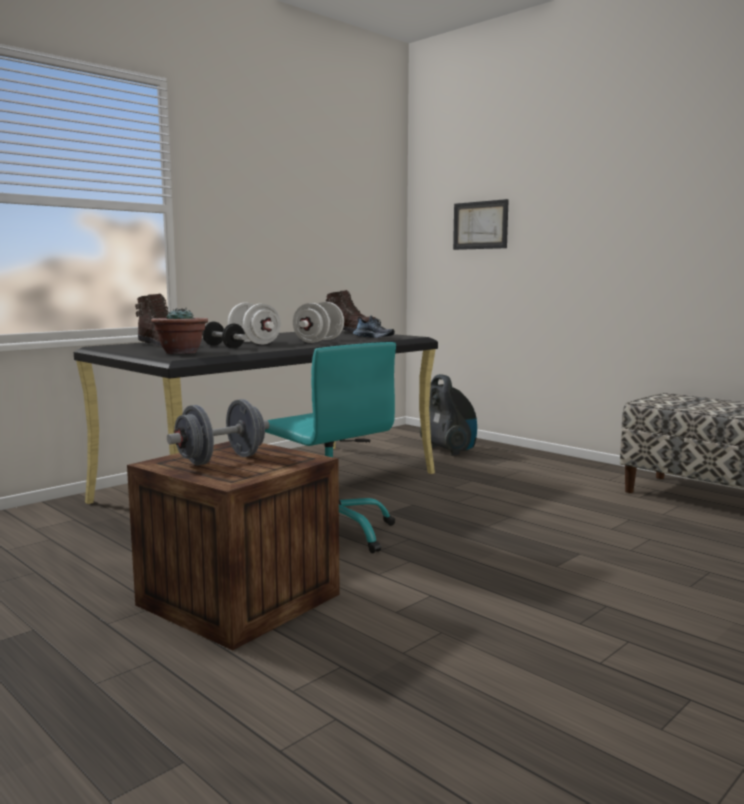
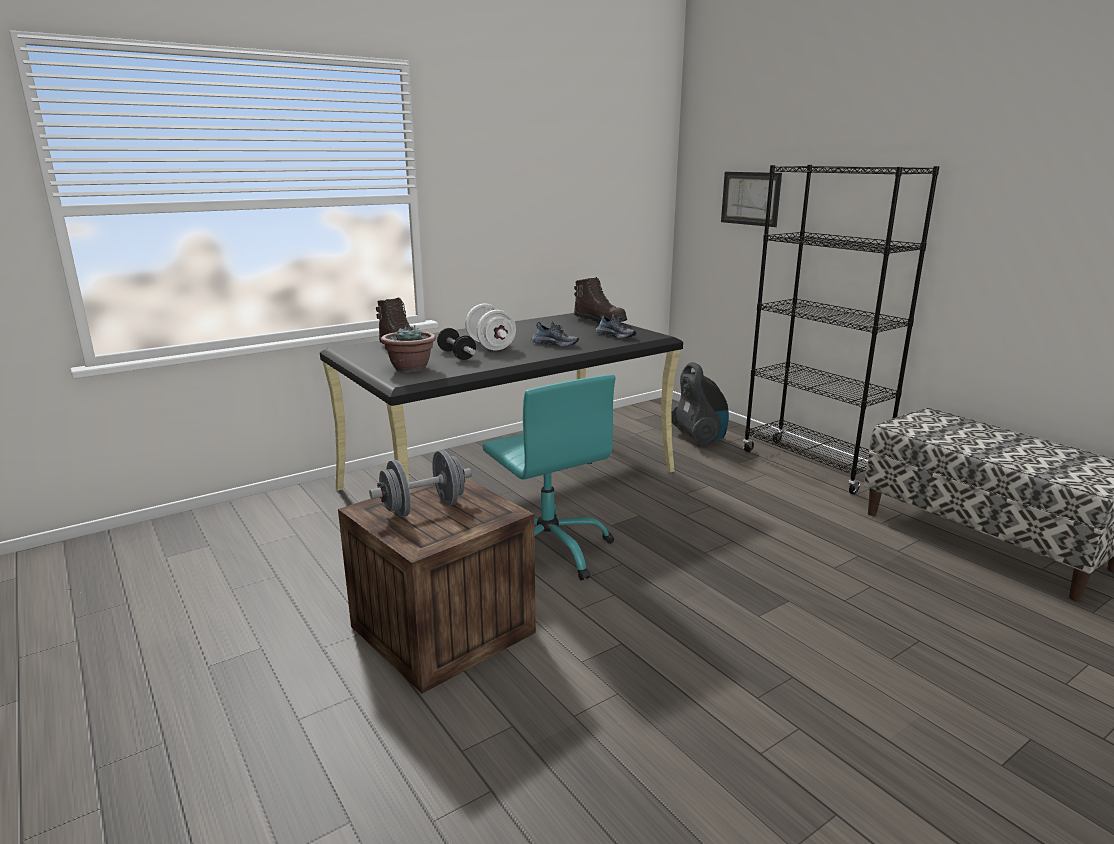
camera: 10 degrees right, 10 degrees up
white dumbbell [293,302,344,343] -> shoe [532,321,579,347]
none -> black bookcase [743,165,940,494]

